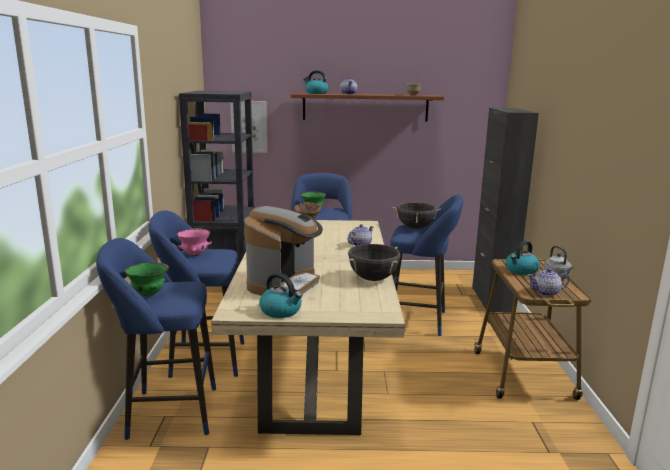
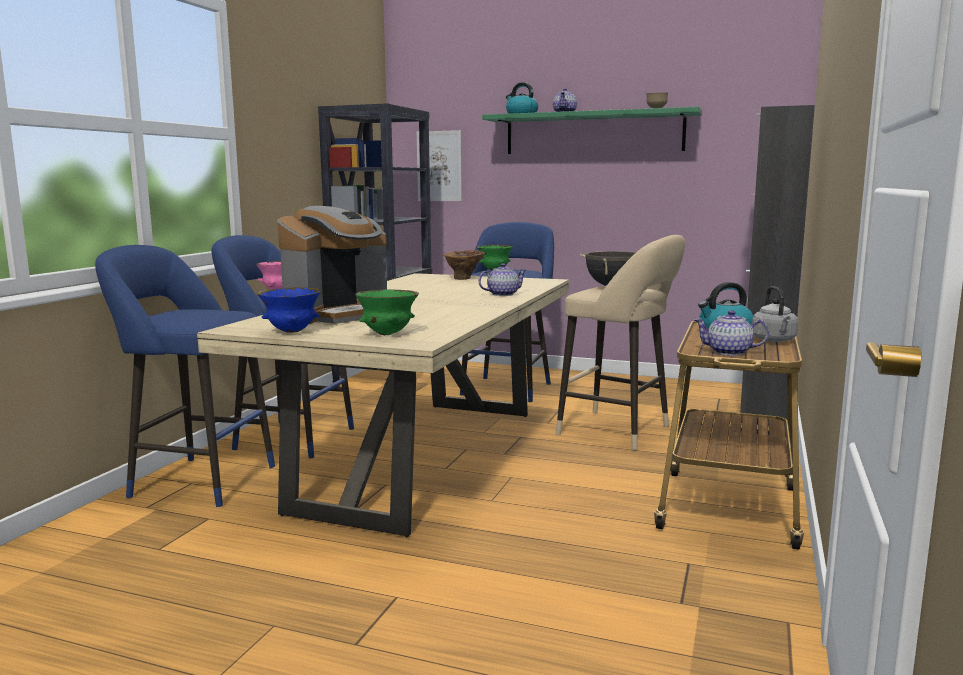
camera: 20 degrees right, 5 degrees down
green bowl [125,262,169,296] -> green bowl moved to [355,289,419,335]
kettle [259,273,302,318] -> blue bowl [257,287,321,333]
brown shelf [291,93,444,122] -> green shelf [482,107,702,154]
black cooking pot [348,244,401,281] -> none
blue stool [390,195,463,336] -> beige stool [556,235,685,450]

